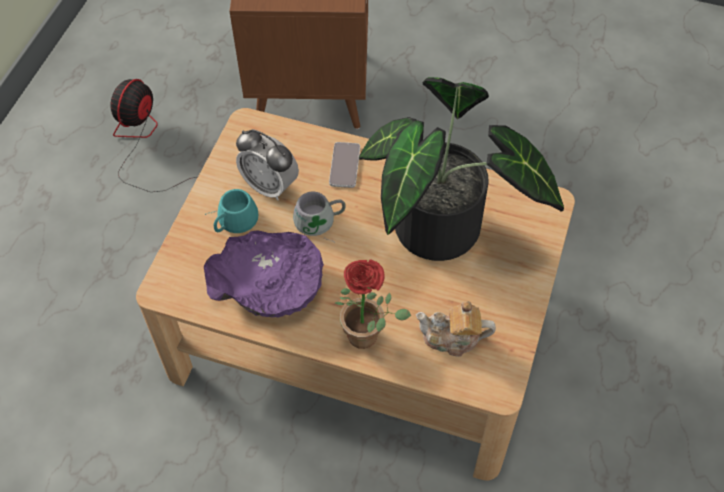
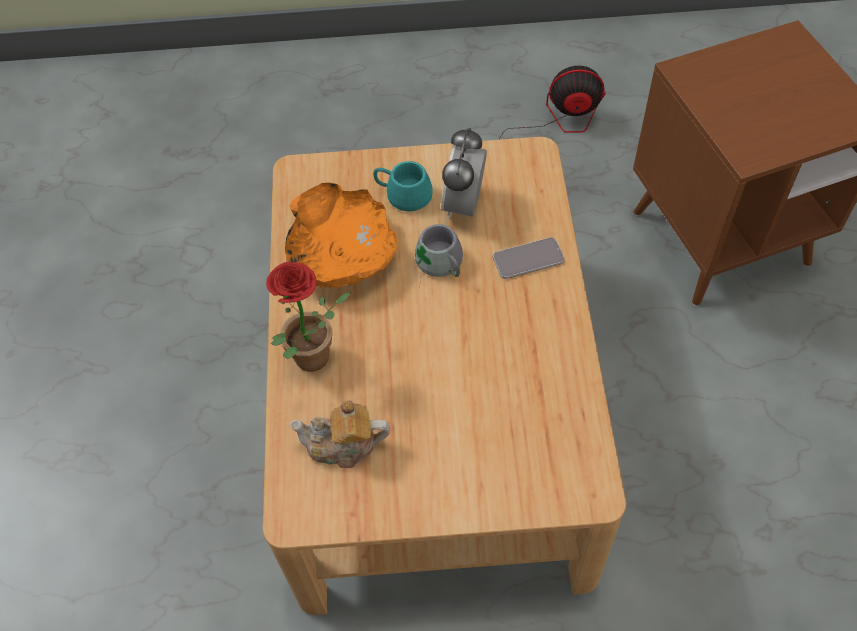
camera: 70 degrees right, 0 degrees up
purple bowl [204,230,324,318] -> orange bowl [285,183,398,288]
potted plant [359,77,564,261] -> none
teapot [416,301,496,357] -> teapot turned 75 degrees counterclockwise [289,400,390,468]

